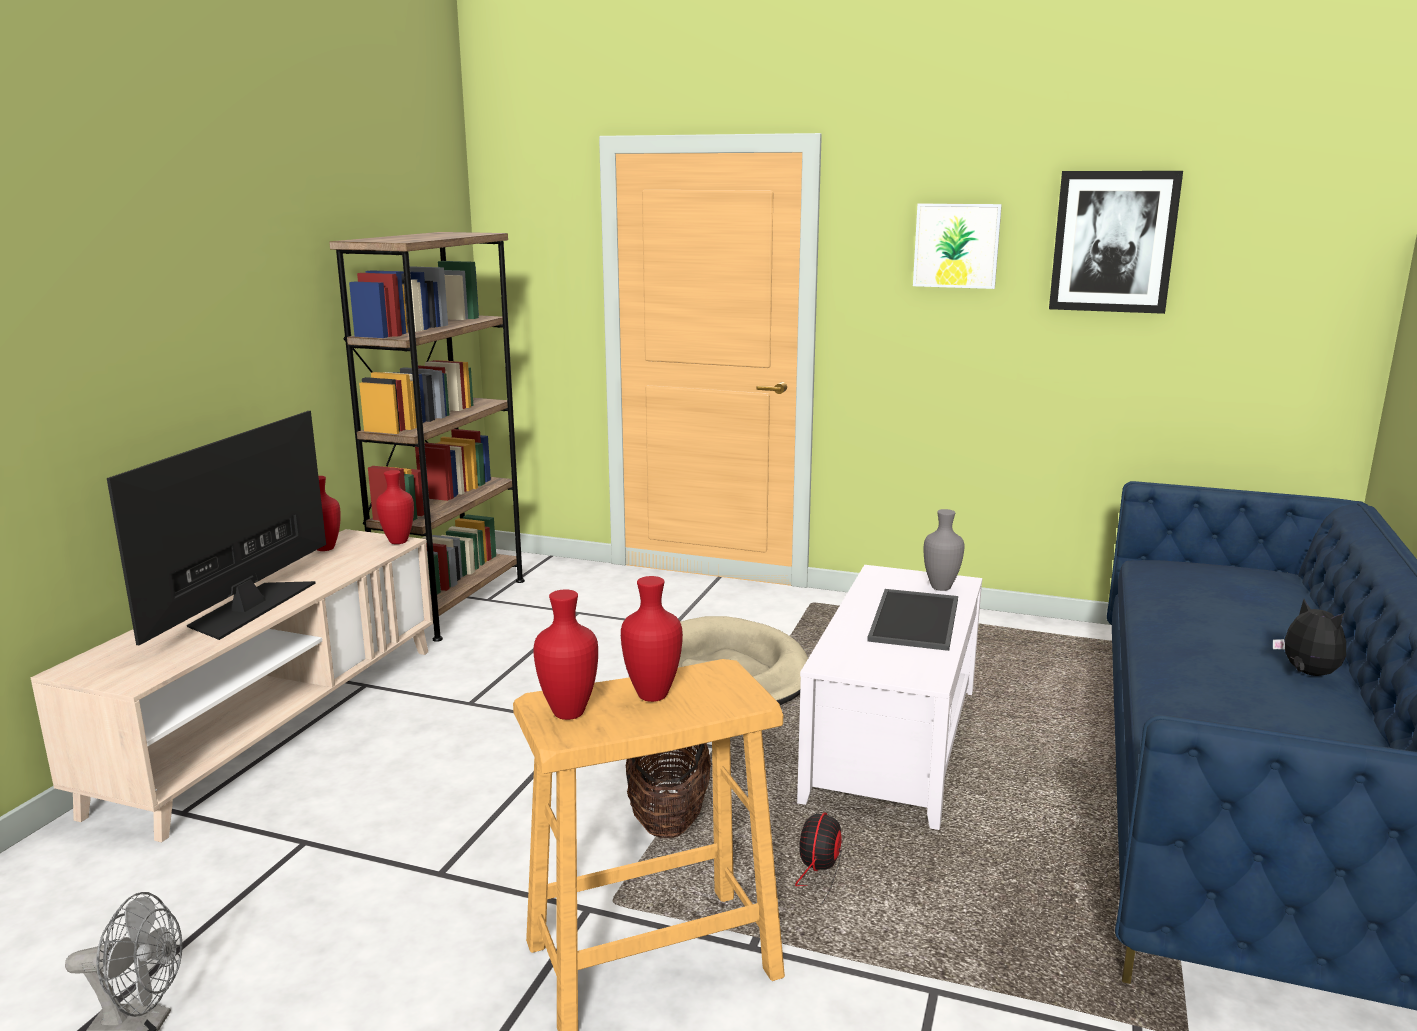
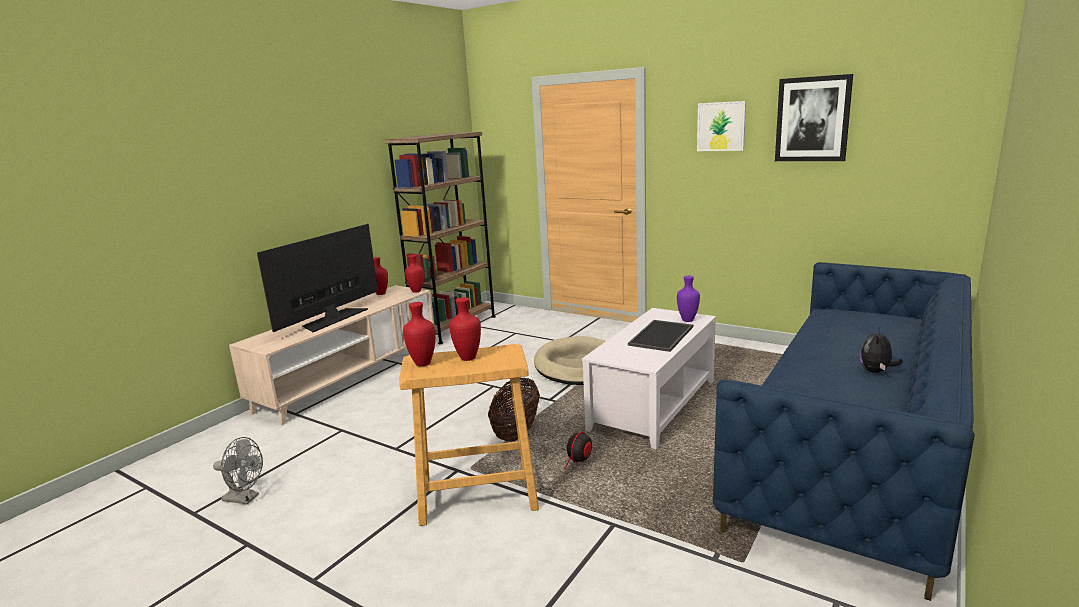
camera: 15 degrees right, 0 degrees up
grey vase [924,509,964,591] -> purple vase [677,276,700,322]
plush toy [1273,599,1346,676] -> plush toy turned 135 degrees counterclockwise [860,328,903,373]

